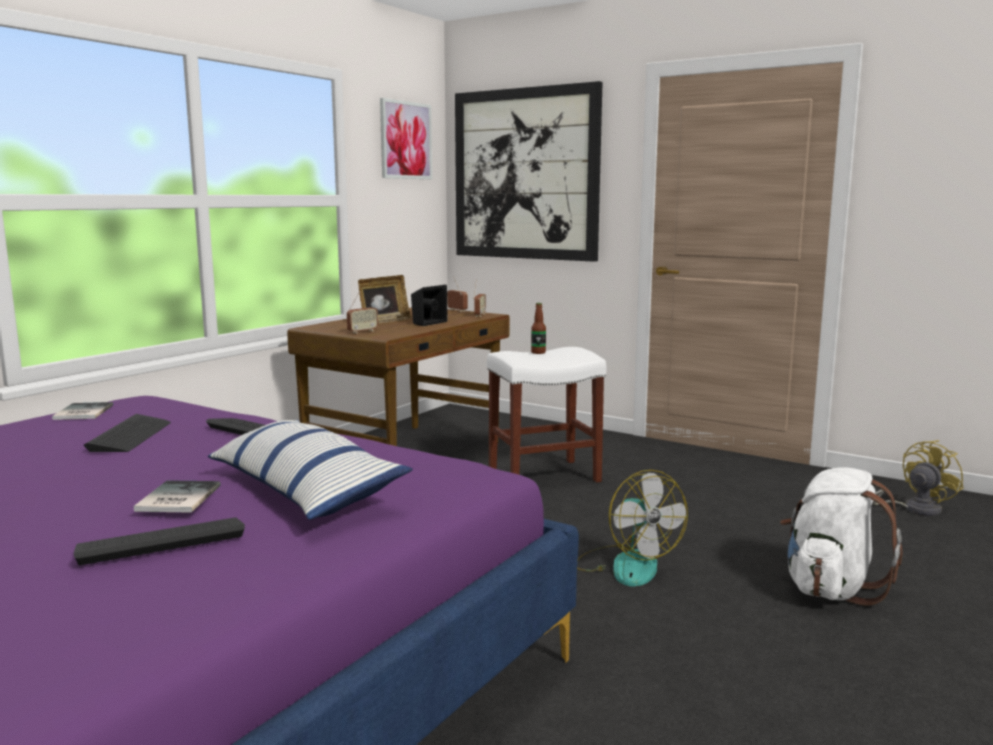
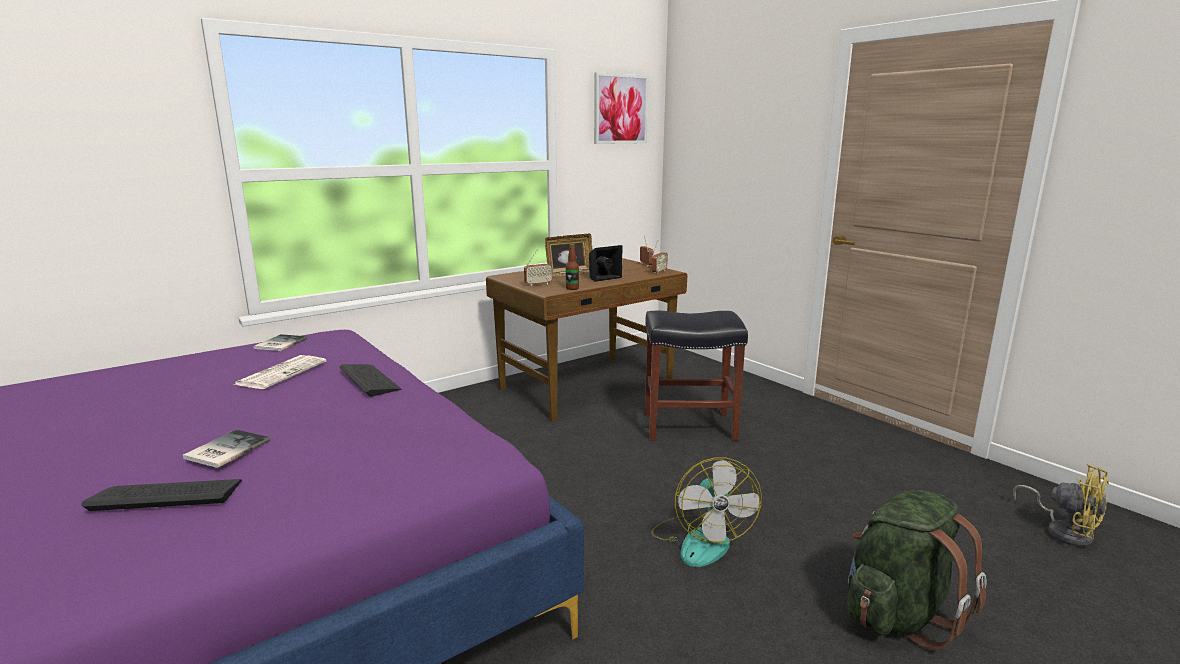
camera: 20 degrees right, 5 degrees up
keyboard [84,414,171,452] -> newspaper [235,355,326,389]
pillow [208,420,413,520] -> none
picture [455,81,603,262] -> none
white stool [487,347,606,483] -> black stool [645,311,748,441]
bottle [531,303,546,354] -> bottle moved to [566,244,579,290]
white backpack [780,468,903,606] -> green backpack [847,490,987,650]
yellow fan [873,440,964,516] -> yellow fan turned 60 degrees clockwise [1013,464,1109,547]

